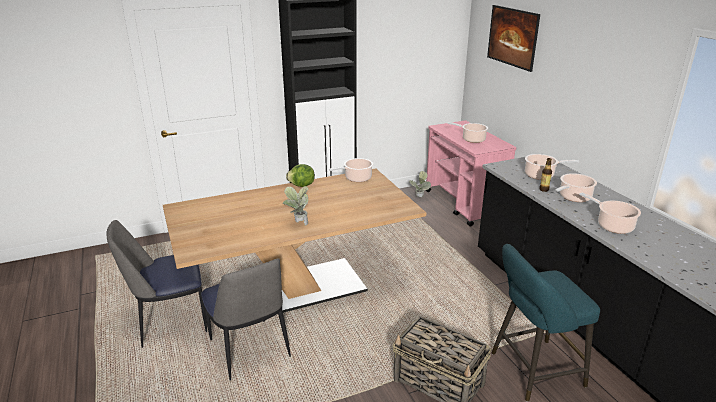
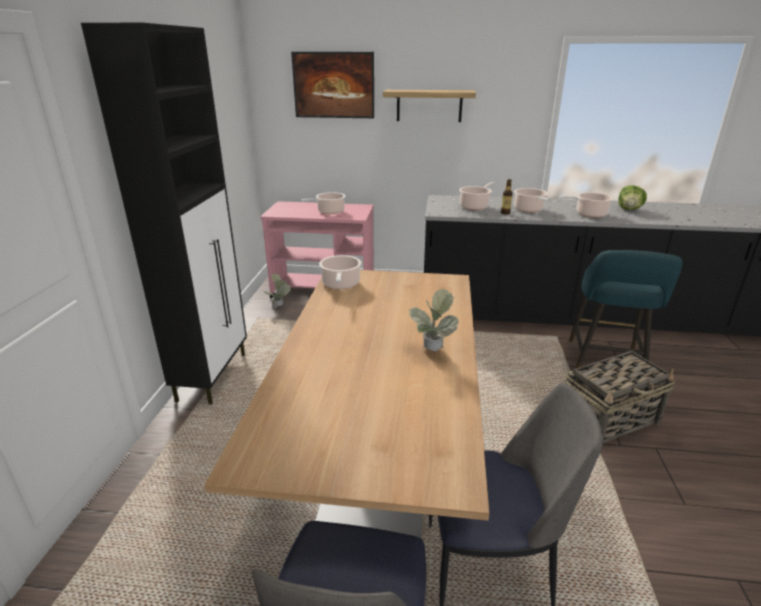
camera: 60 degrees left, 0 degrees up
lettuce [286,164,315,187] -> lettuce moved to [618,185,647,210]
none -> shelf [383,90,476,122]

